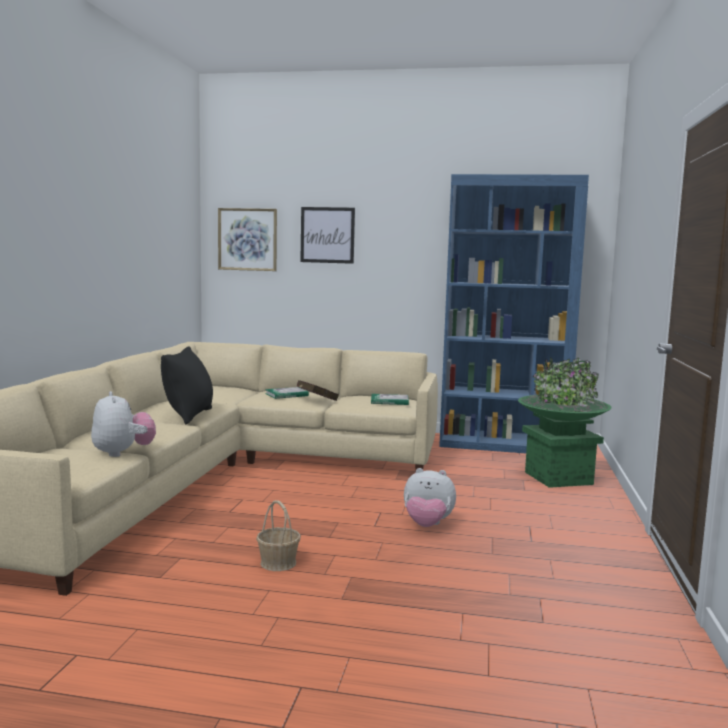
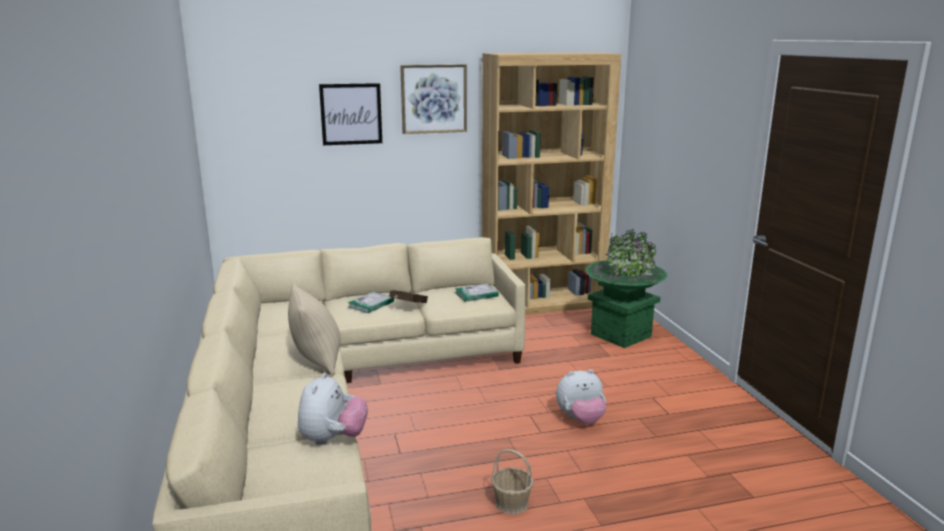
camera: 25 degrees left, 10 degrees up
plush toy [91,391,156,457] -> plush toy turned 60 degrees clockwise [298,372,368,445]
black pillow [161,346,213,424] -> beige pillow [288,283,341,376]
picture [218,208,277,271] -> picture moved to [400,64,467,134]
blue bookcase [439,174,589,453] -> brown bookcase [482,52,621,315]

